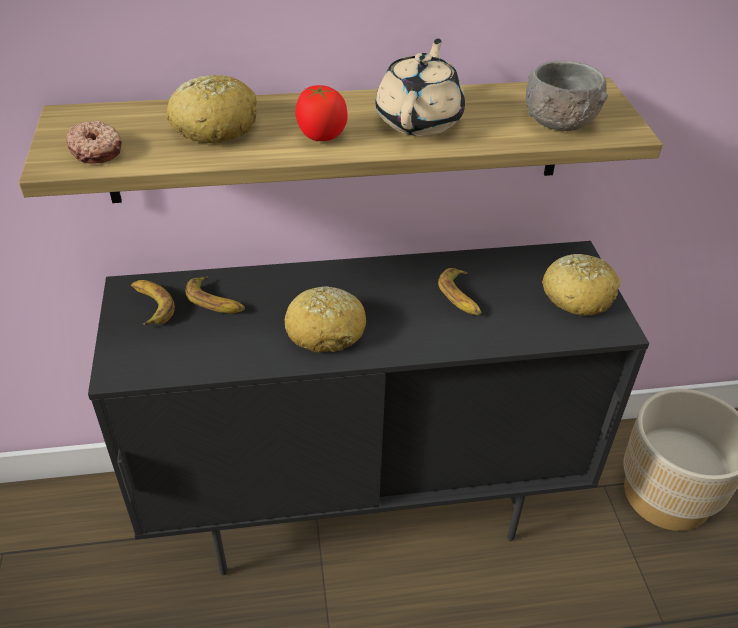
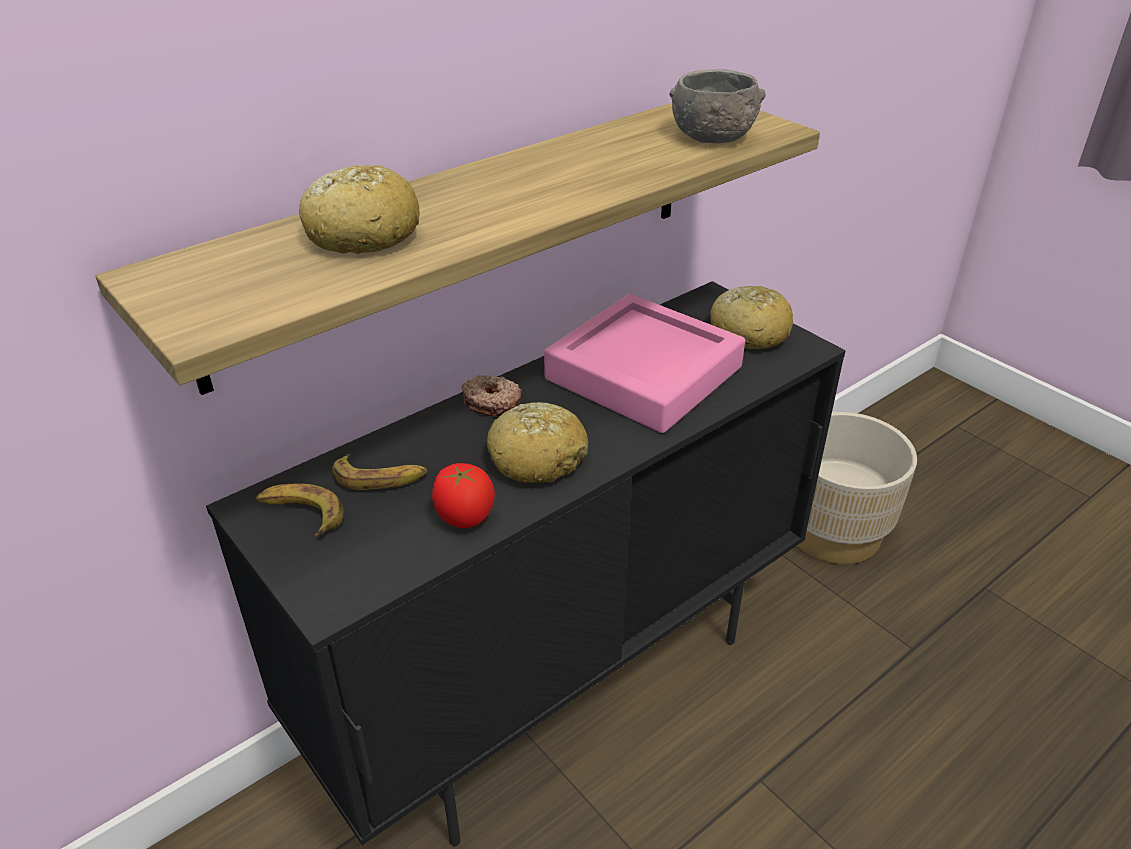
camera: 30 degrees left, 5 degrees down
donut [66,121,122,163] -> donut moved to [462,375,522,416]
tomato [295,85,347,141] -> tomato moved to [432,463,495,528]
beige teapot [376,39,465,136] -> none
banana [438,268,482,315] -> pink tray [544,294,745,433]

